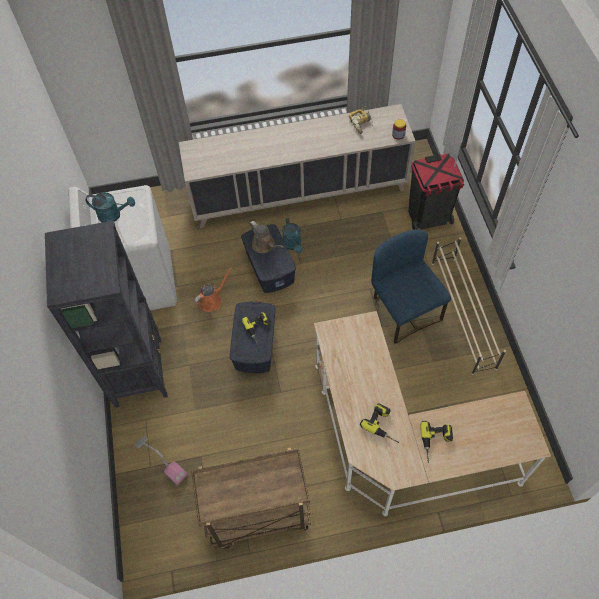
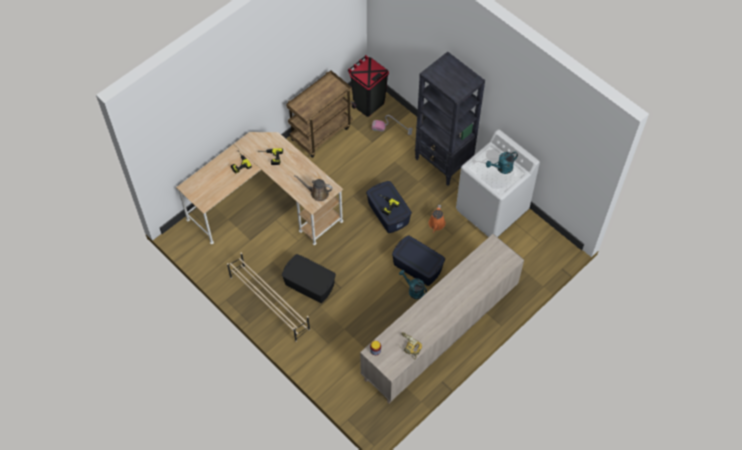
camera: 145 degrees right, 0 degrees up
brown watering can [249,221,283,253] -> brown watering can moved to [295,176,333,201]
blue chair [371,229,451,344] -> black storage box [282,254,336,303]
black trash can [409,153,464,230] -> black trash can moved to [348,55,389,117]

